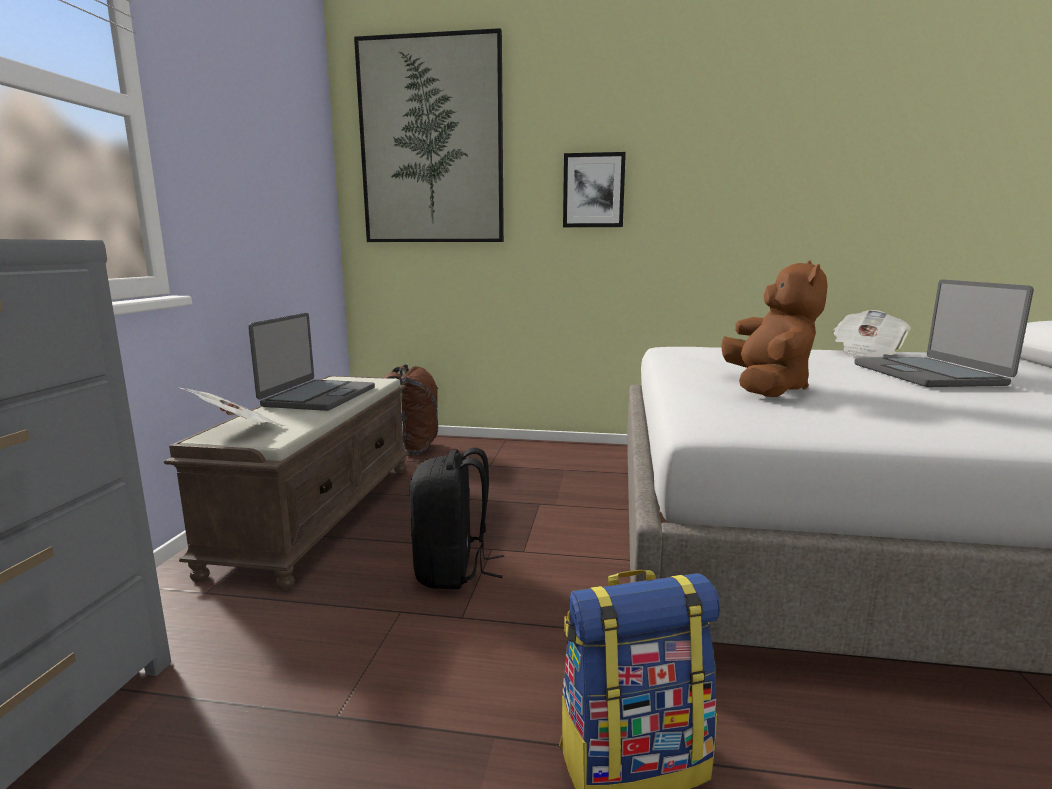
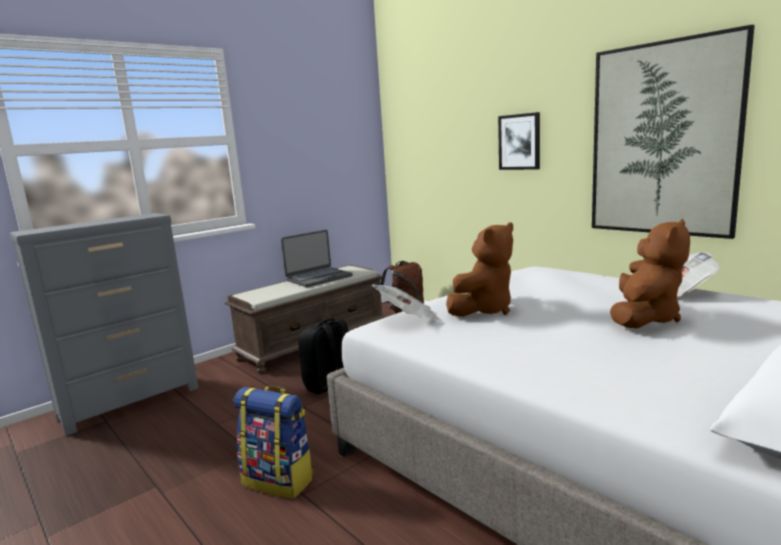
camera: 40 degrees right, 0 degrees up
newspaper [180,388,286,426] -> newspaper moved to [372,284,443,321]
picture [354,28,504,242] -> picture moved to [592,25,755,239]
laptop [854,279,1034,387] -> brown plush toy [610,219,690,328]

